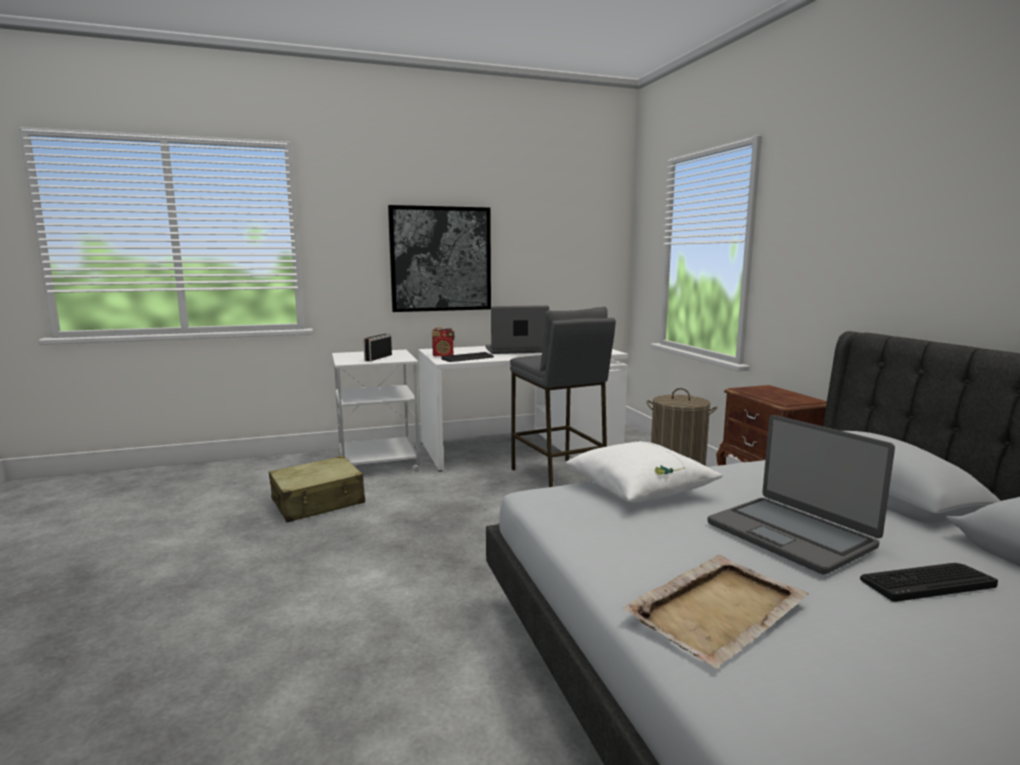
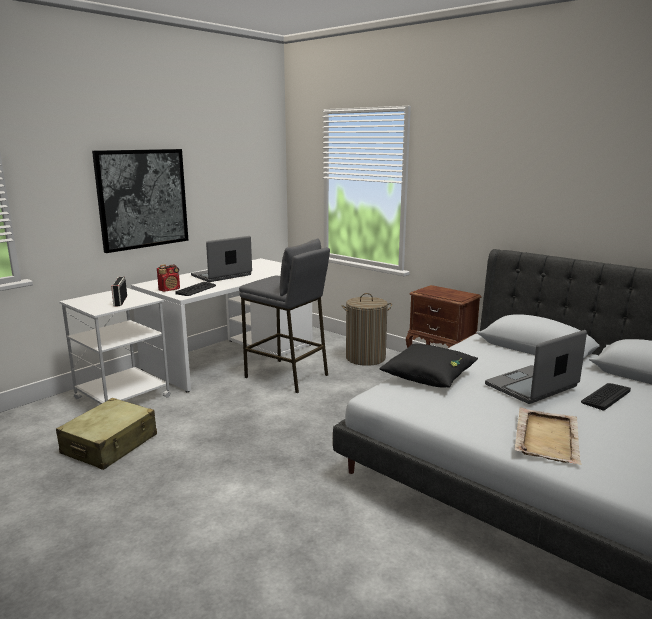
camera: 30 degrees left, 5 degrees up
white pillow [566,441,723,503] -> black pillow [379,344,478,388]
laptop [707,415,895,575] -> laptop turned 120 degrees clockwise [485,330,587,404]

